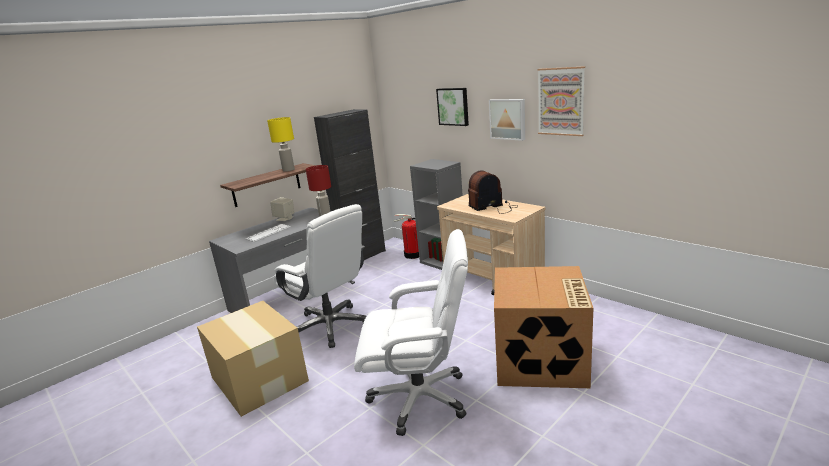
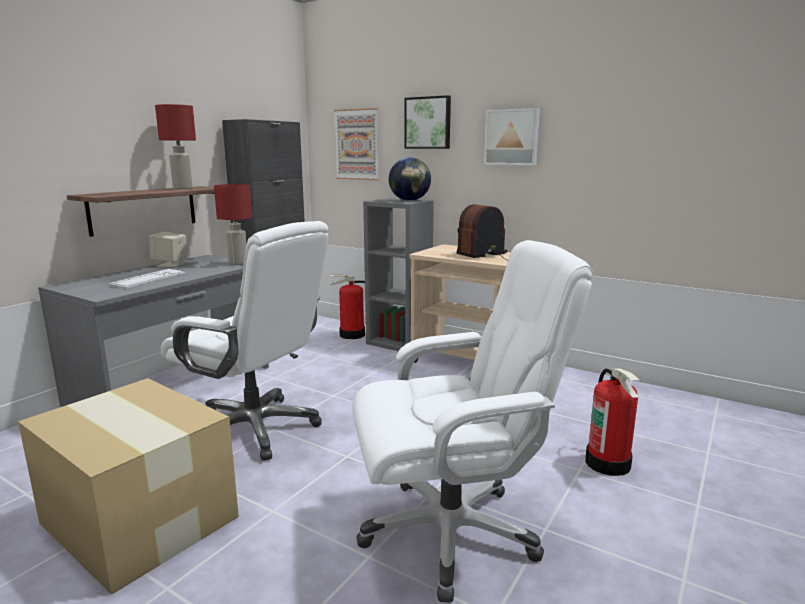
camera: 15 degrees left, 5 degrees down
yellow table lamp [267,117,295,172] -> red table lamp [155,104,196,189]
cardboard box [494,266,593,388] -> fire extinguisher [585,368,639,476]
picture [538,66,585,136] -> picture moved to [334,108,379,180]
none -> globe [389,157,431,201]

